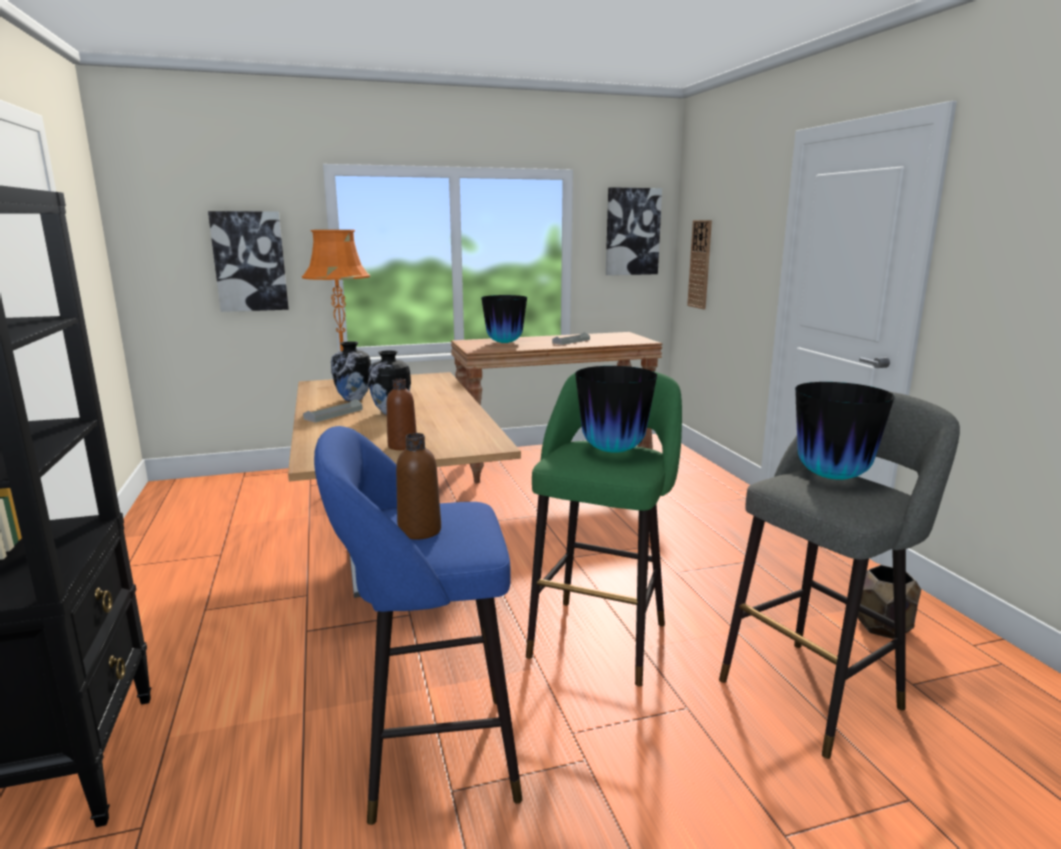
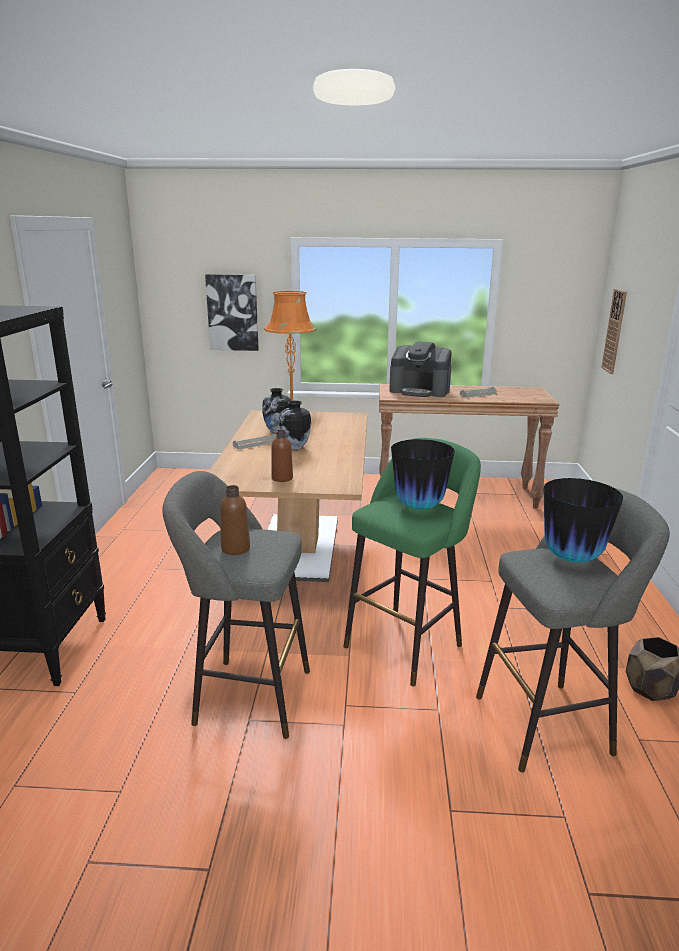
camera: 20 degrees right, 5 degrees up
blue stool [314,426,522,825] -> grey stool [162,471,310,739]
vase [481,295,527,343] -> coffee machine [389,341,452,397]
picture [606,187,662,275] -> none

